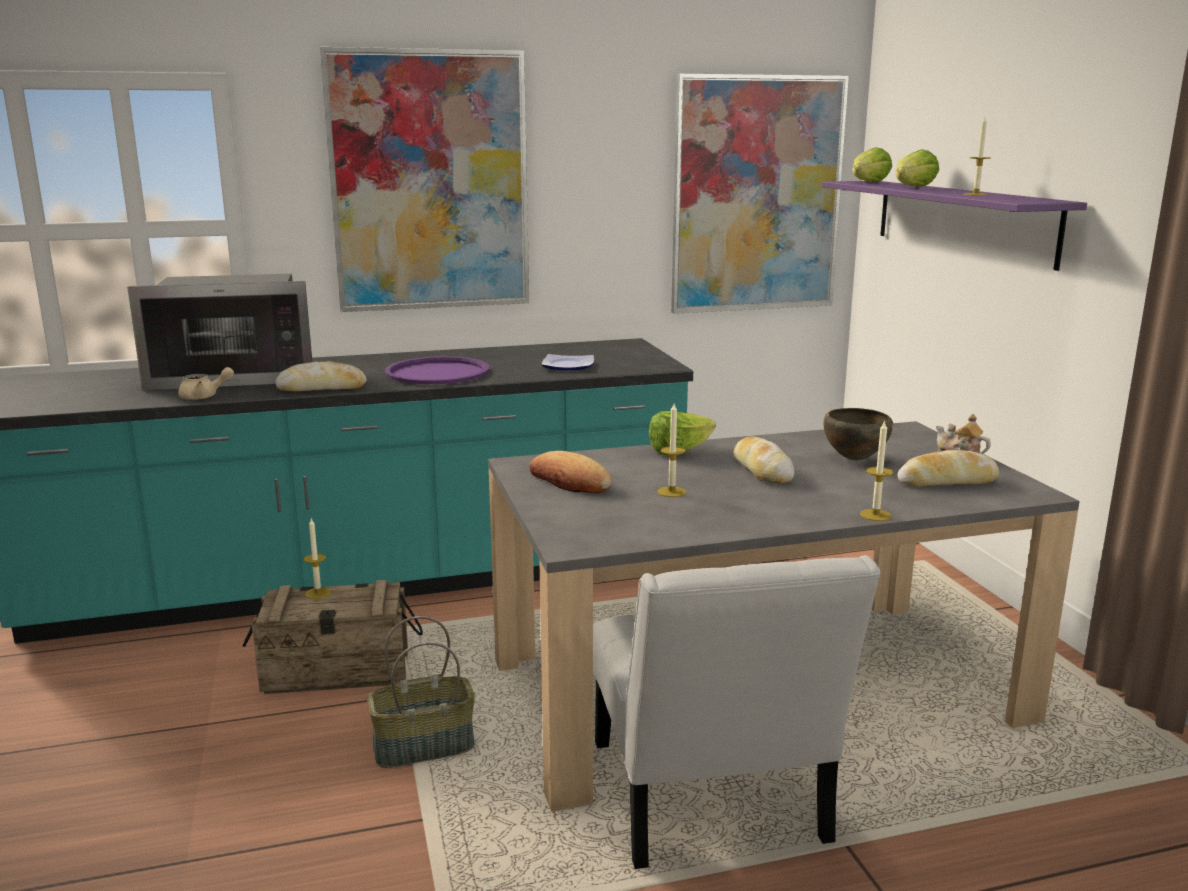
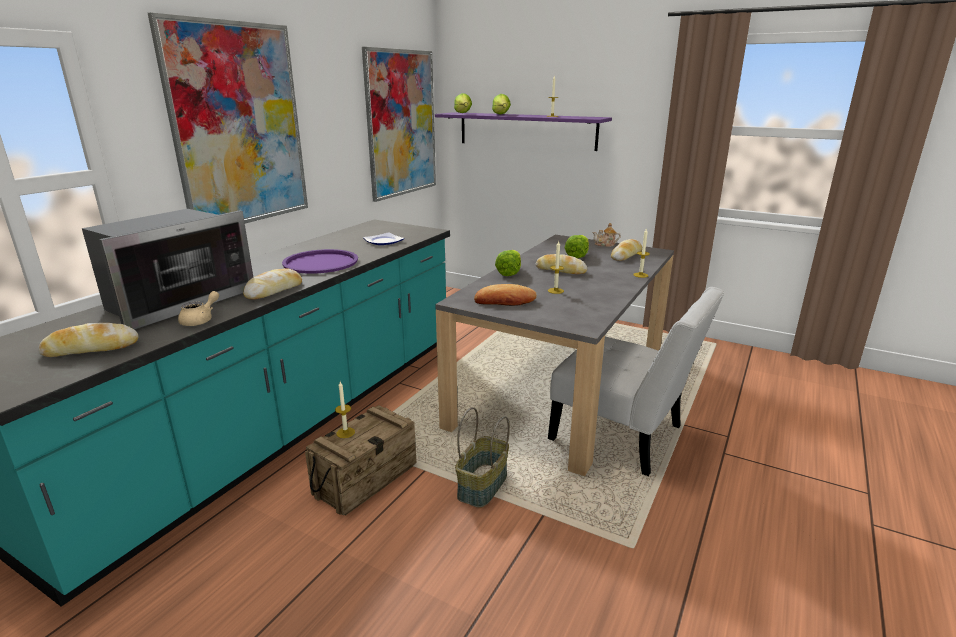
camera: 45 degrees left, 5 degrees up
brown bowl [823,408,893,460] -> lettuce [565,235,589,258]
none -> bread [38,323,139,357]

